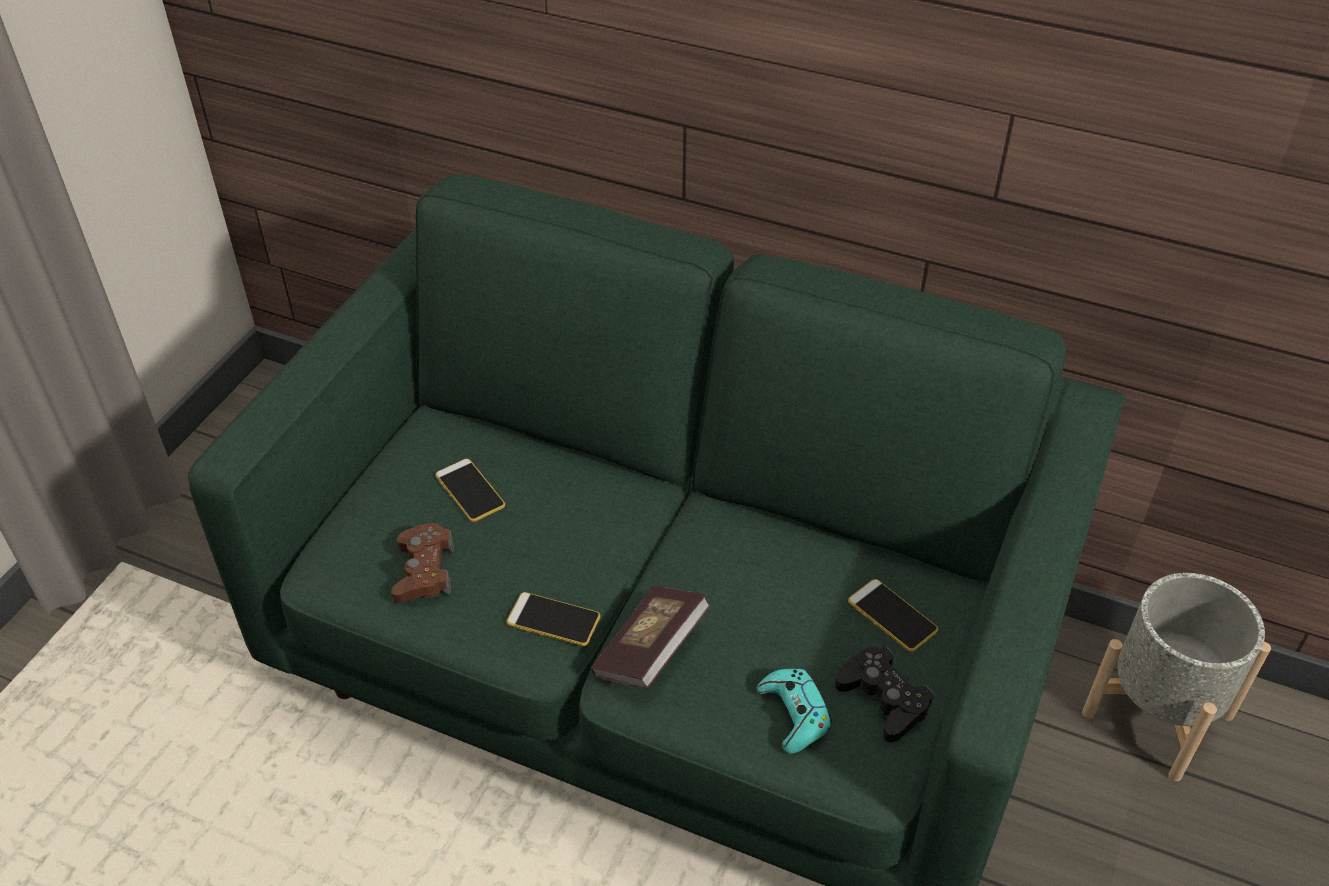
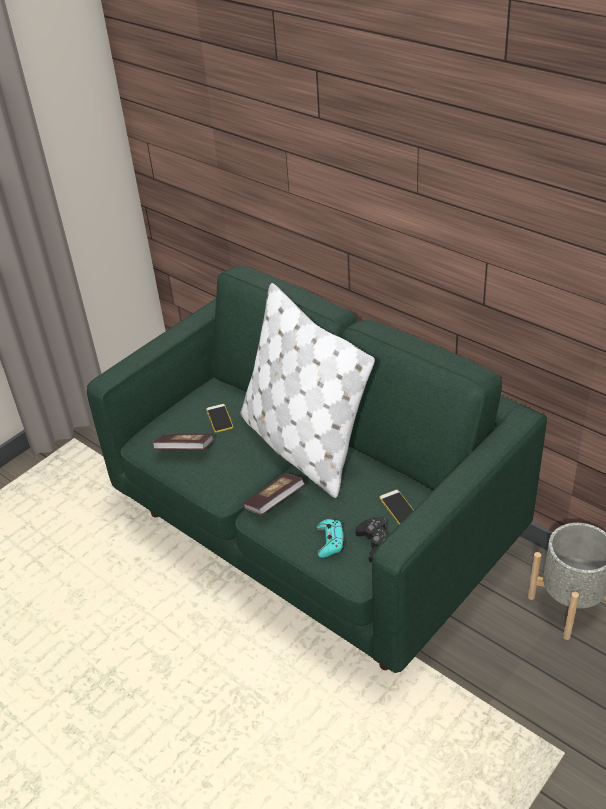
camera: 20 degrees right, 5 degrees down
brown game controller [391,523,454,603] -> book [152,434,214,450]
phone [506,592,600,646] -> none
none -> white pillow [240,283,375,498]

